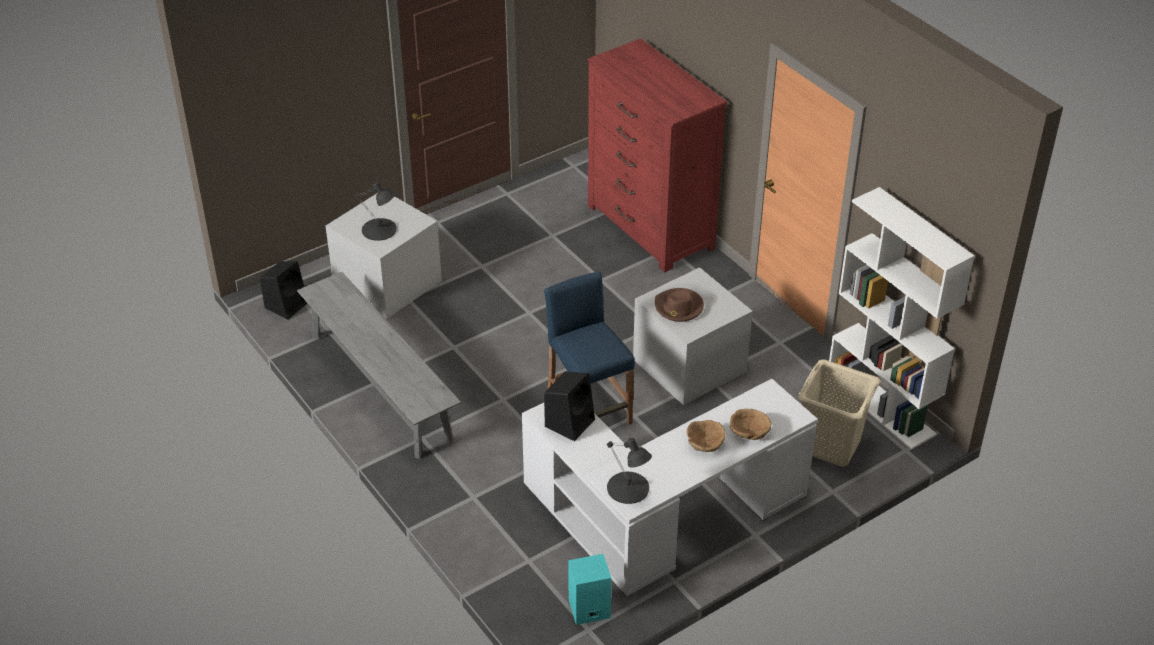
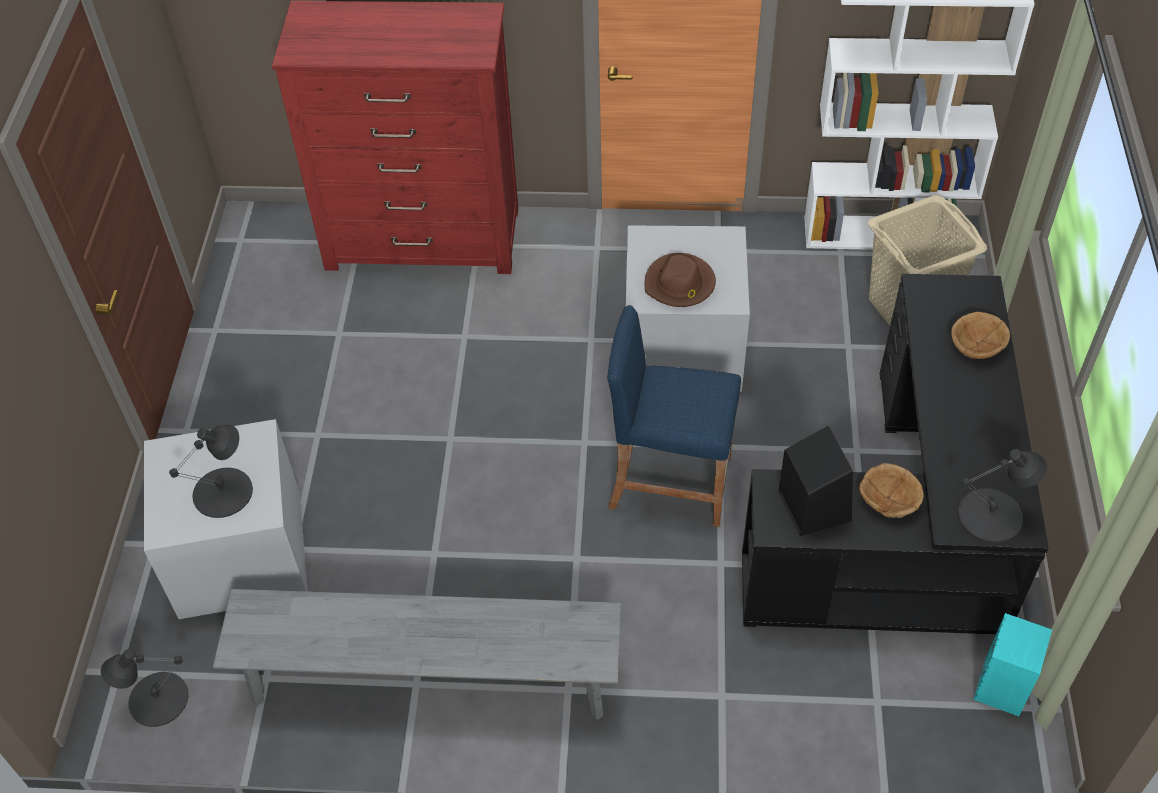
camera: 50 degrees left, 10 degrees up
black speaker [260,261,308,320] -> black table lamp [101,649,188,727]
white desk [522,379,818,598] -> black desk [742,274,1049,634]
brown bowl [687,420,726,452] -> brown bowl moved to [859,463,924,518]

